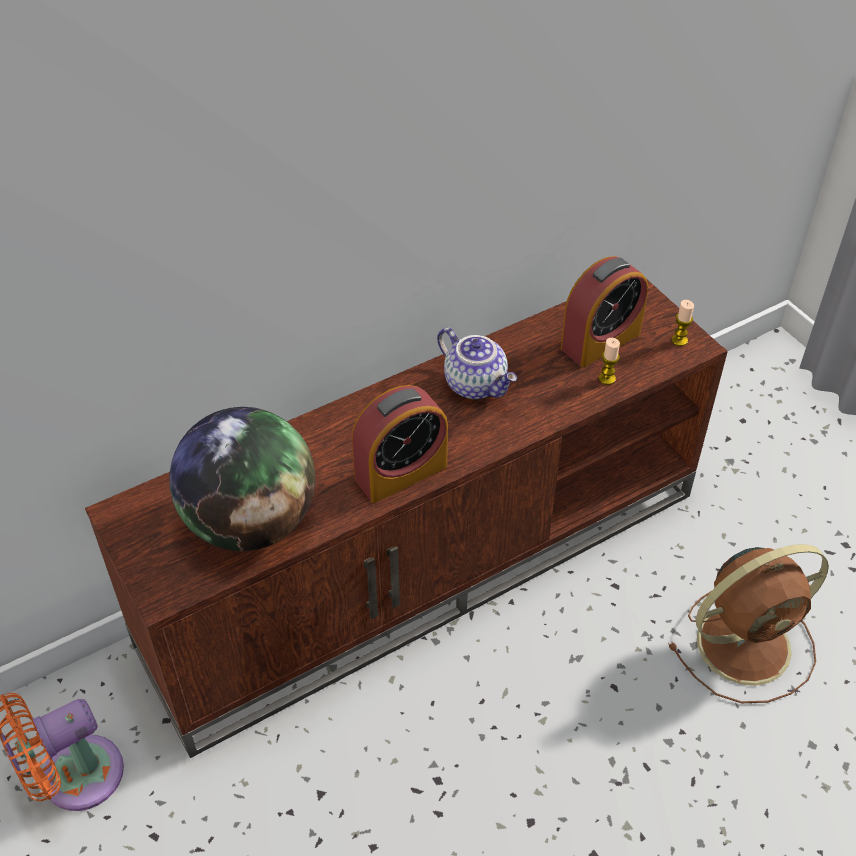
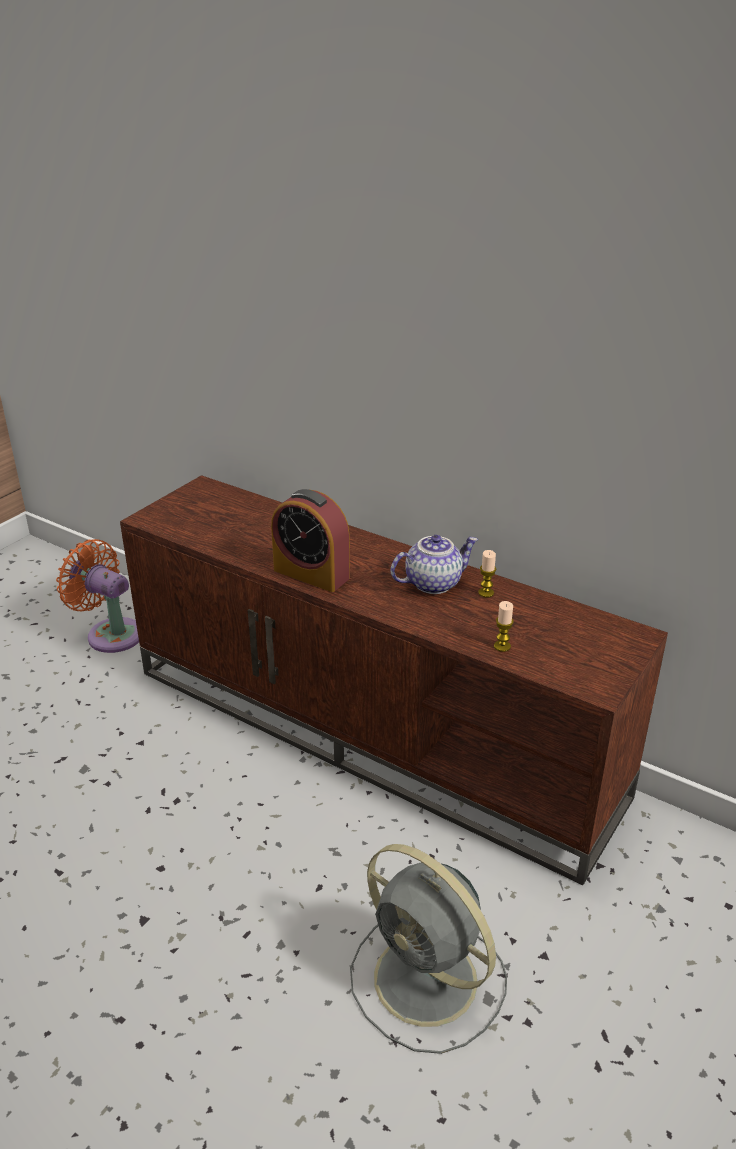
camera: 65 degrees right, 15 degrees down
globe [169,407,315,551] -> none
teapot [437,328,517,399] -> teapot turned 135 degrees counterclockwise [391,535,478,594]
alarm clock [561,256,648,367] -> none
brown fan [668,544,829,703] -> grey fan [350,844,507,1054]
candle [671,300,694,346] -> candle moved to [478,550,496,597]

